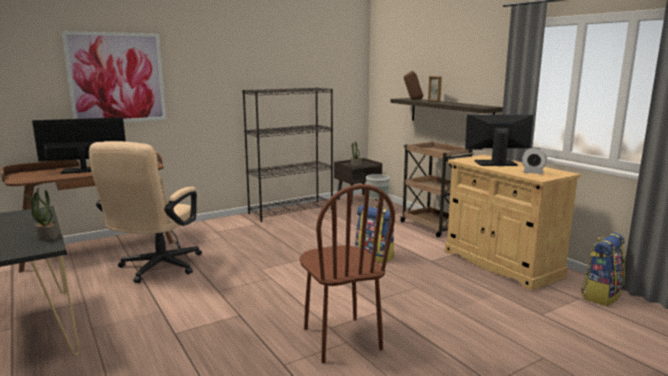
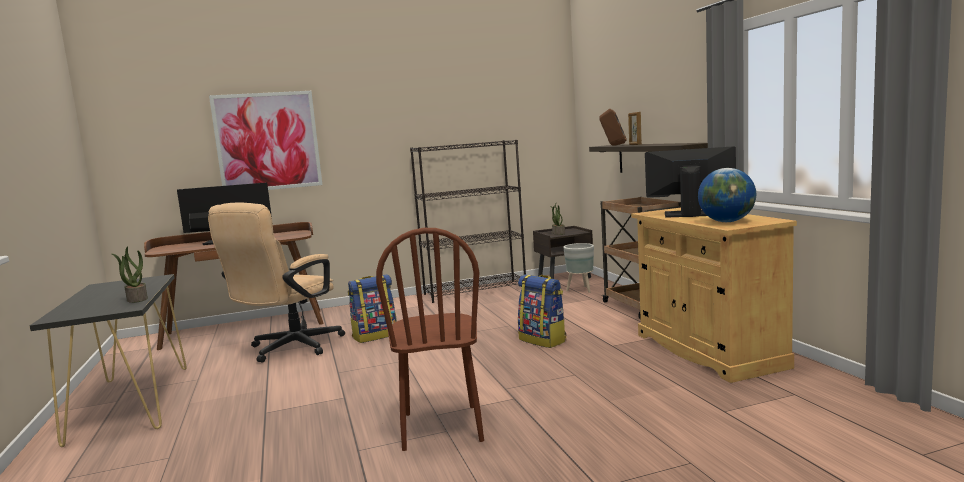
camera: 15 degrees right, 5 degrees down
alarm clock [522,148,547,174] -> globe [698,168,756,222]
backpack [581,233,625,306] -> backpack moved to [348,275,397,343]

